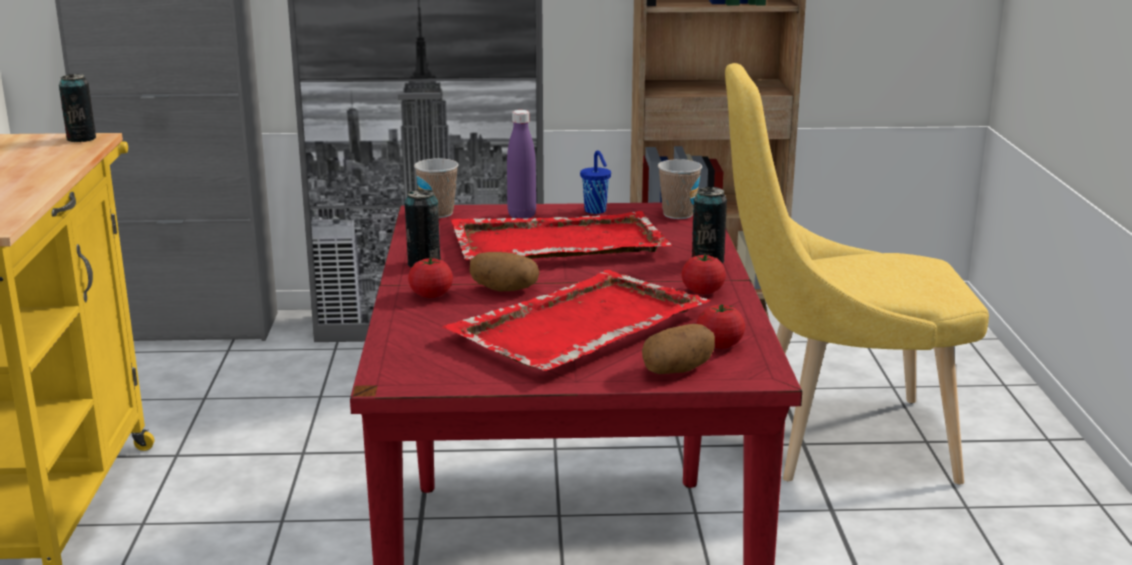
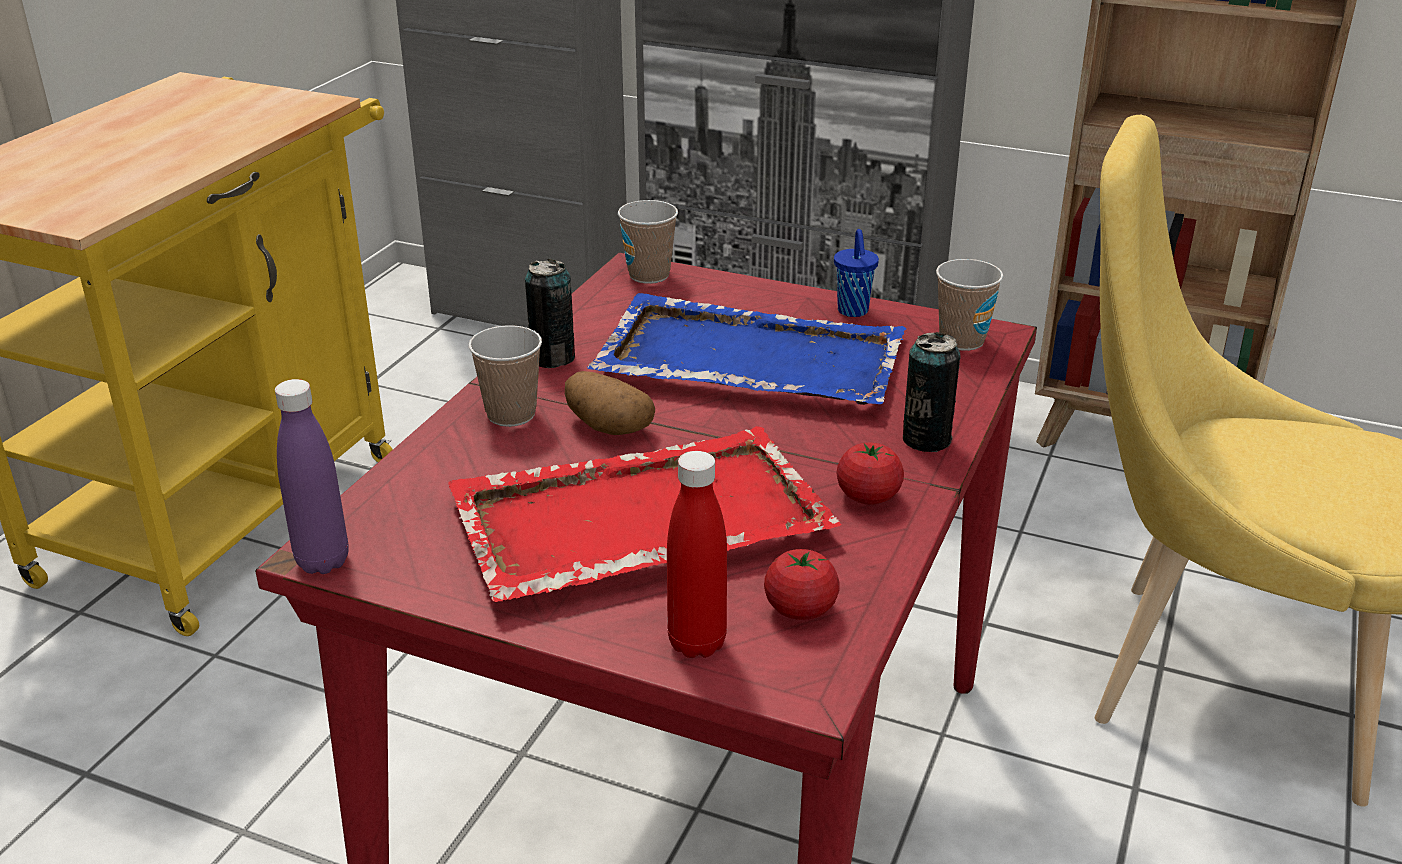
camera: 25 degrees right, 10 degrees up
can [59,74,96,142] -> none
tomato [408,257,453,298] -> cup [469,326,542,427]
red tray [451,211,672,260] -> blue tray [587,293,906,405]
purple bottle [507,110,536,219] -> purple bottle moved to [275,379,349,574]
potato [642,324,715,374] -> red bottle [667,451,727,658]

